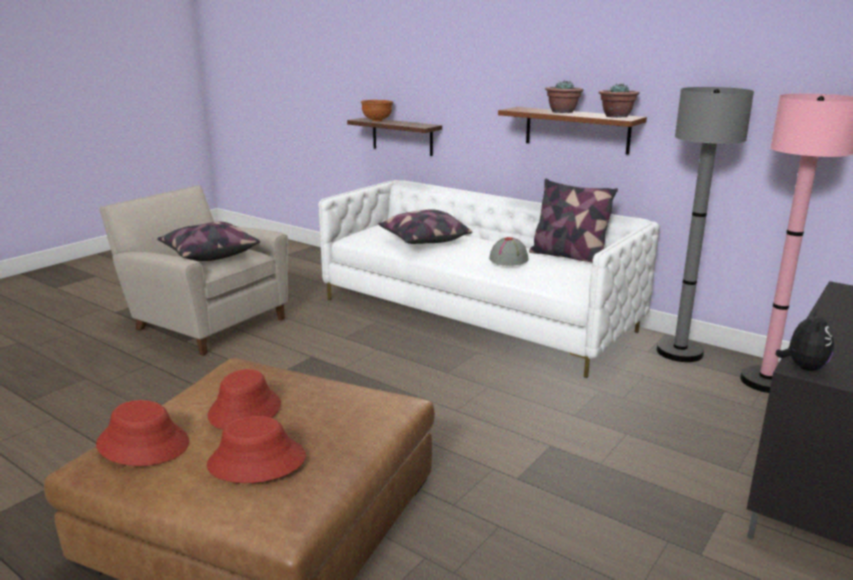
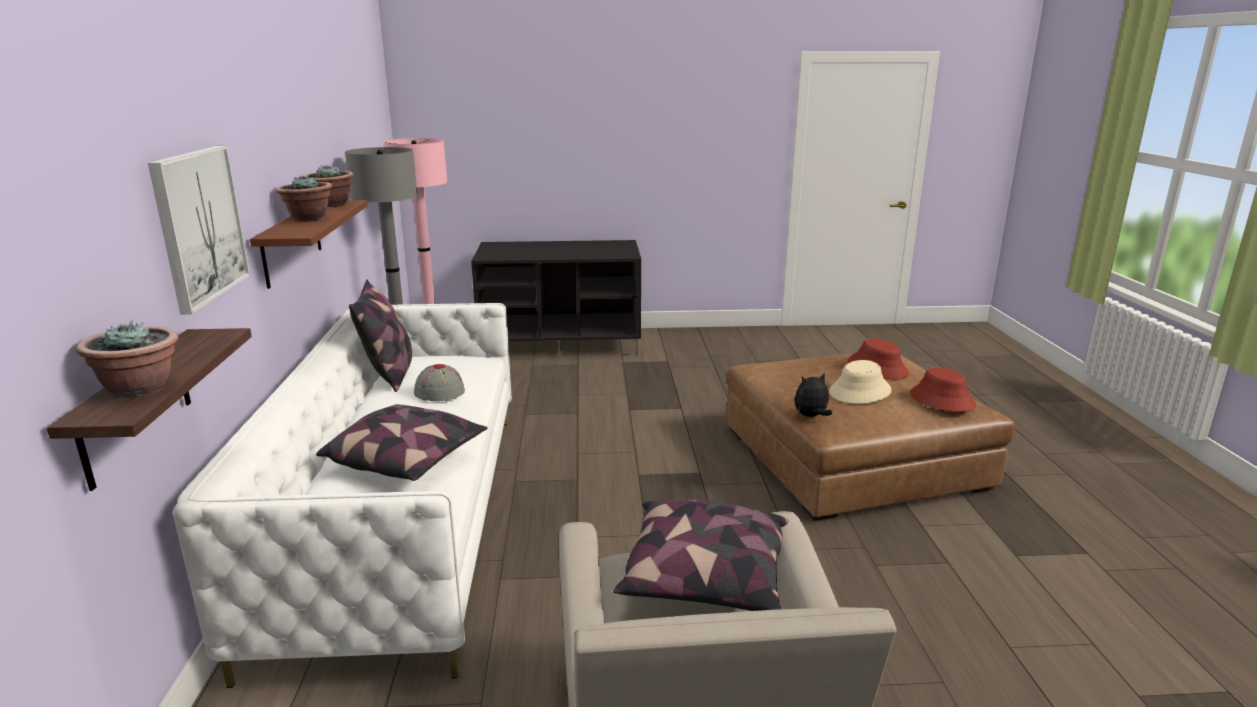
camera: 130 degrees left, 0 degrees up
red hat [207,369,281,430] -> beige hat [829,360,892,404]
brown bowl [361,100,393,121] -> potted plant [76,320,178,398]
plush toy [775,308,834,371] -> plush toy moved to [795,373,832,417]
none -> picture [148,146,250,314]

